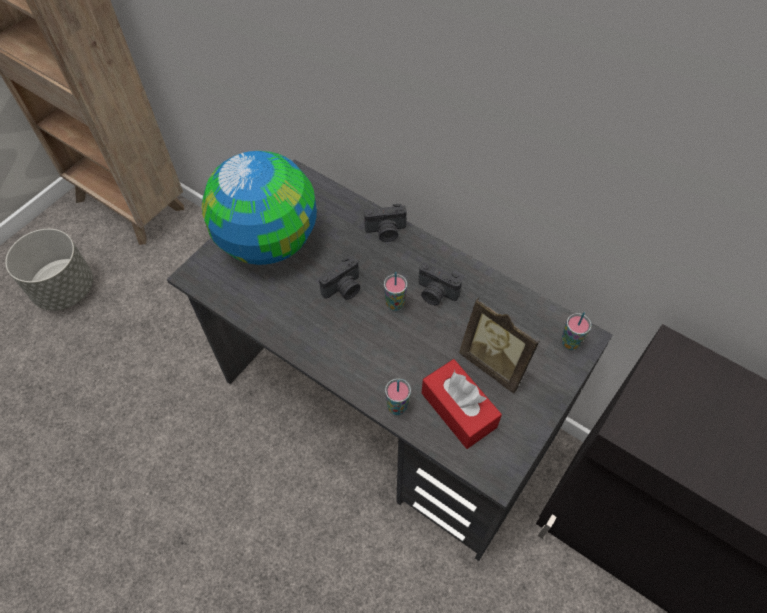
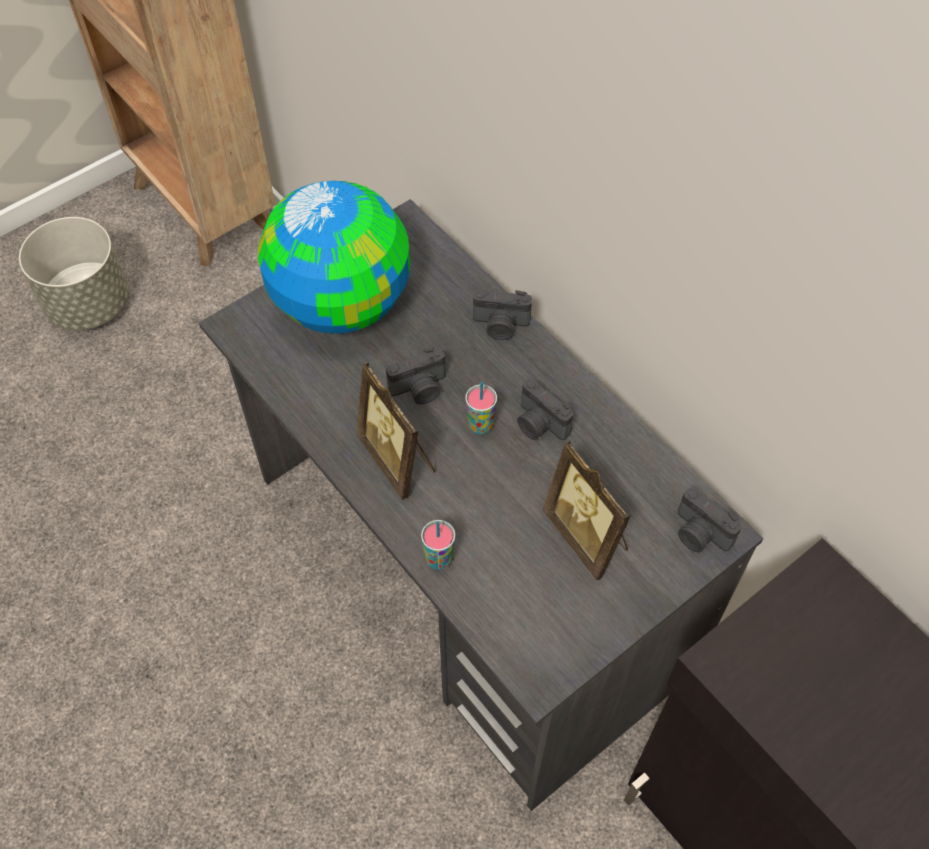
camera: 15 degrees right, 0 degrees up
red tissue box [422,359,502,449] -> none
cup [561,313,591,350] -> camera [678,487,742,553]
none -> picture frame [357,362,435,500]

